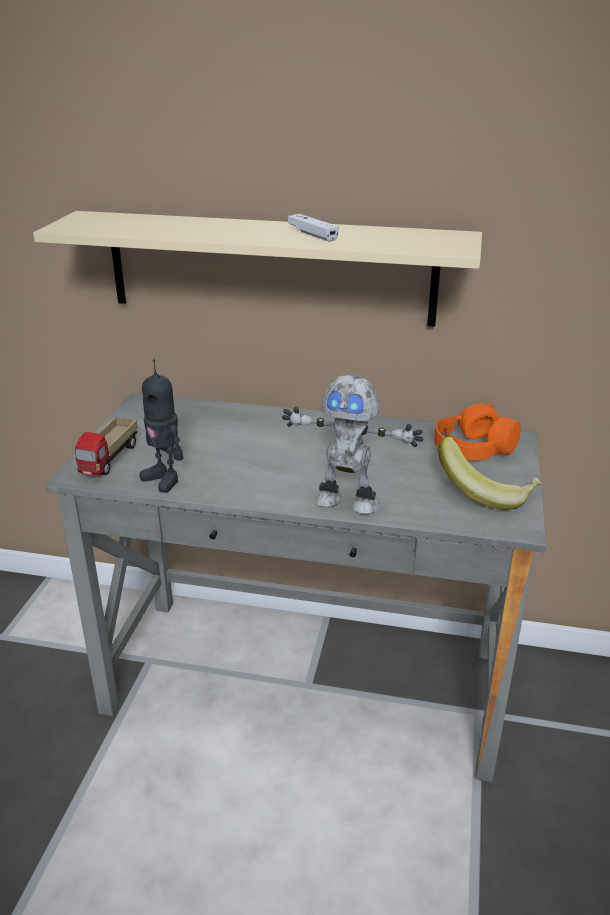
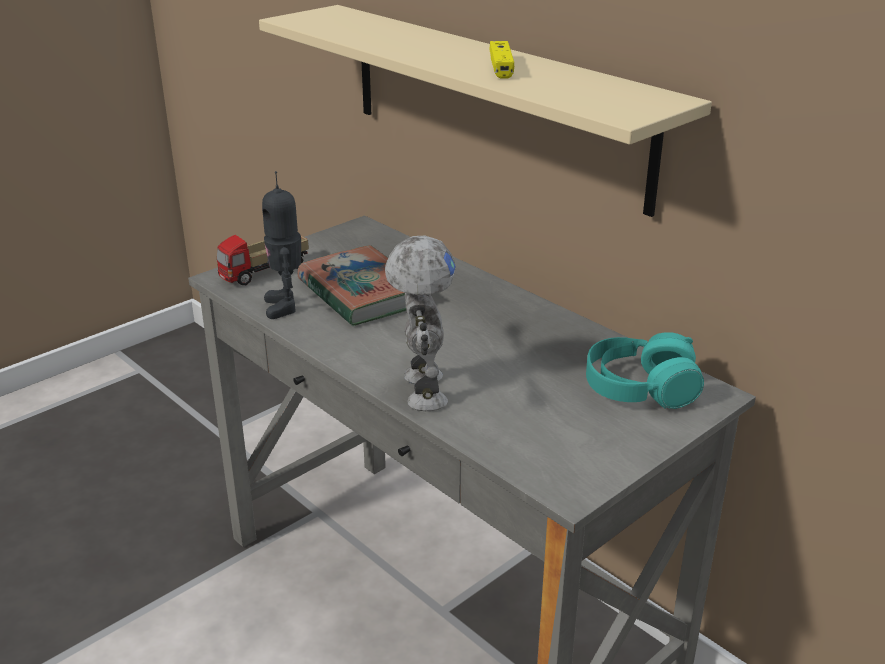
camera: 35 degrees right, 0 degrees up
toy robot [282,375,424,514] -> toy robot turned 150 degrees counterclockwise [385,236,456,411]
white game controller [288,214,339,242] -> yellow game controller [489,41,514,78]
orange headphones [434,404,521,460] -> turquoise headphones [586,332,704,409]
banana [438,437,542,510] -> none
none -> book [298,245,406,326]

